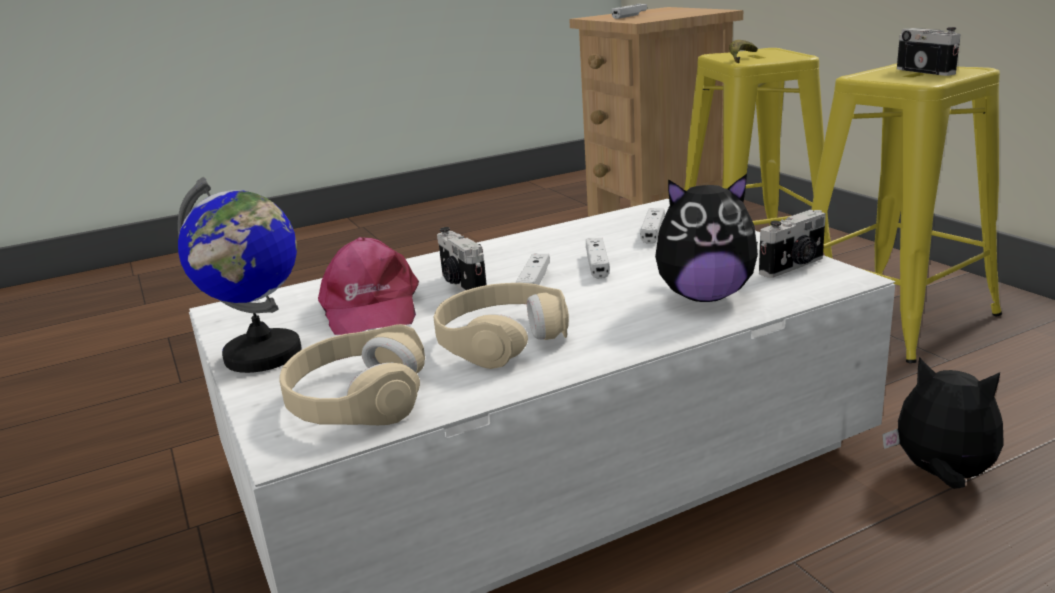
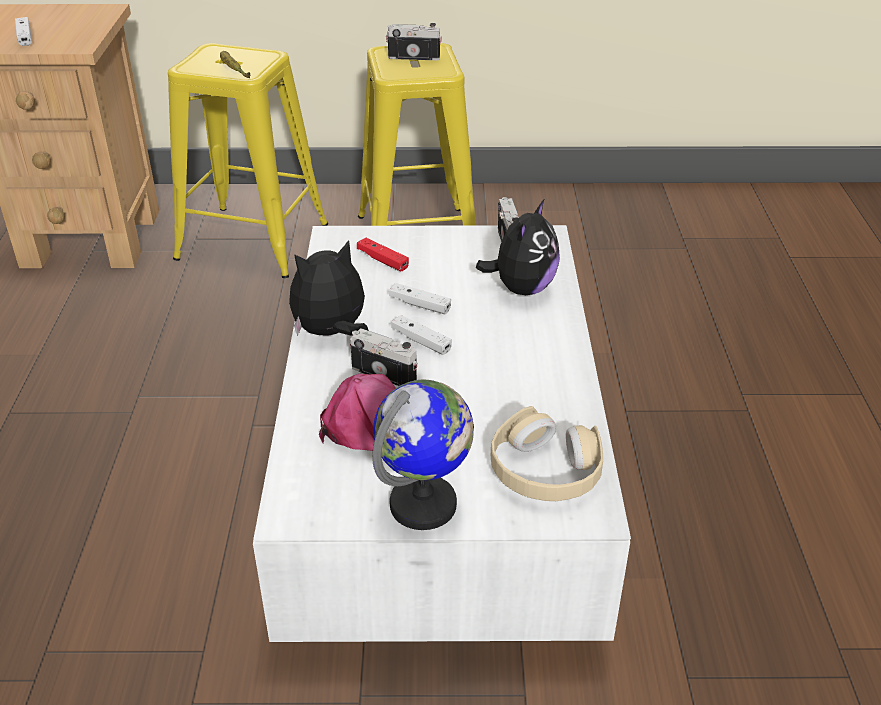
camera: 65 degrees left, 15 degrees up
beige headphones [433,283,569,369] -> none
camera [437,227,487,291] -> camera turned 150 degrees counterclockwise [350,328,417,386]
white game controller [640,208,665,244] -> red game controller [357,238,409,271]
plush toy [882,357,1004,489] -> plush toy moved to [289,240,368,336]

